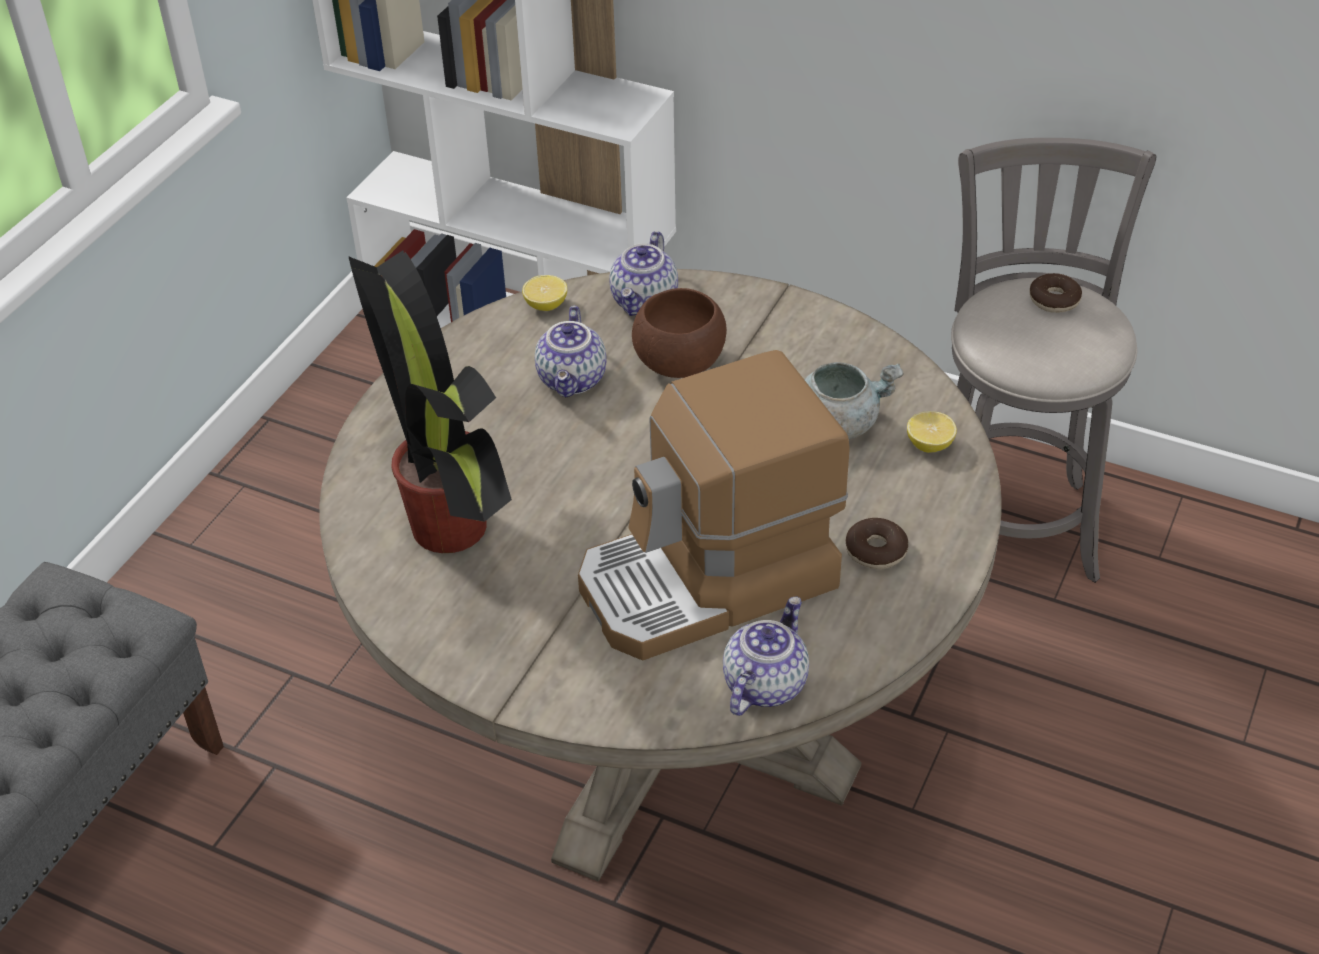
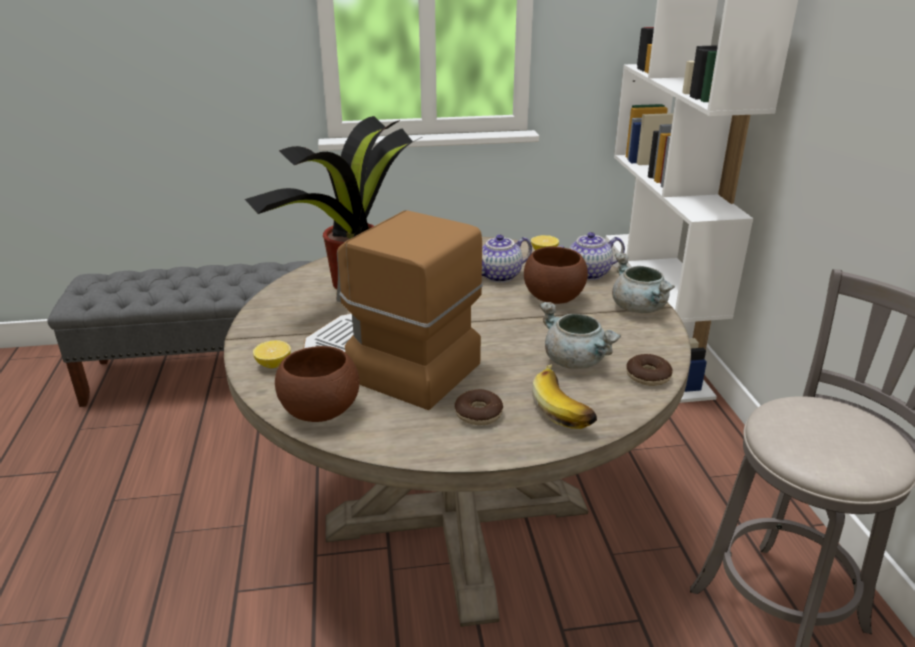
camera: 55 degrees right, 15 degrees down
teapot [723,596,809,716] -> brown bowl [275,346,360,422]
lemon [907,411,957,453] -> lemon moved to [253,340,291,368]
donut [1029,273,1082,313] -> donut moved to [626,354,673,386]
none -> banana [532,364,597,429]
none -> grey cooking pot [612,253,675,313]

